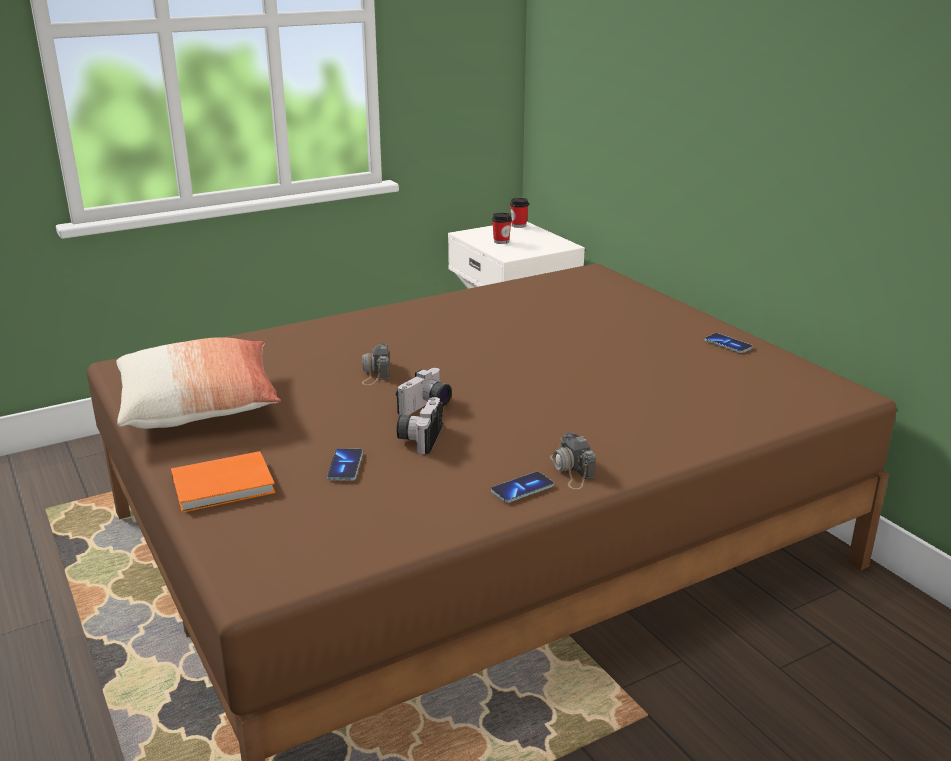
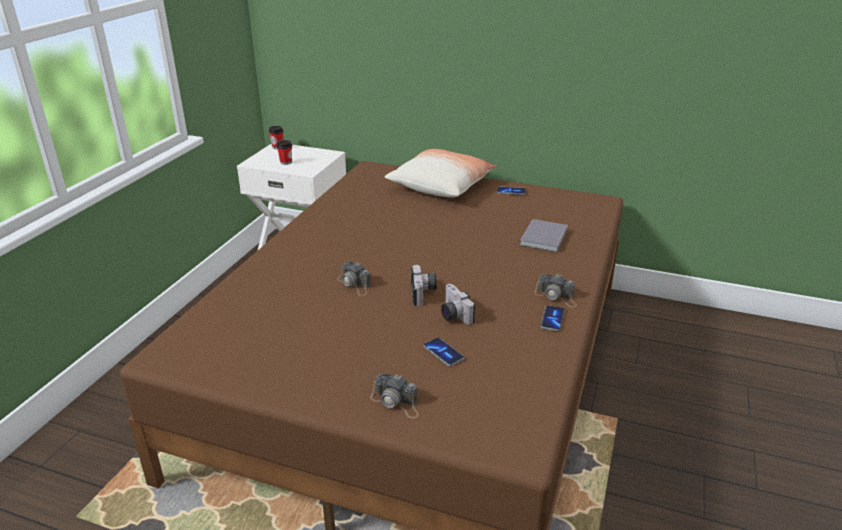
camera: 40 degrees left, 5 degrees up
pillow [116,337,281,429] -> pillow moved to [385,149,497,198]
orange book [171,451,276,513] -> camera [370,374,419,418]
none -> grey book [520,219,568,253]

